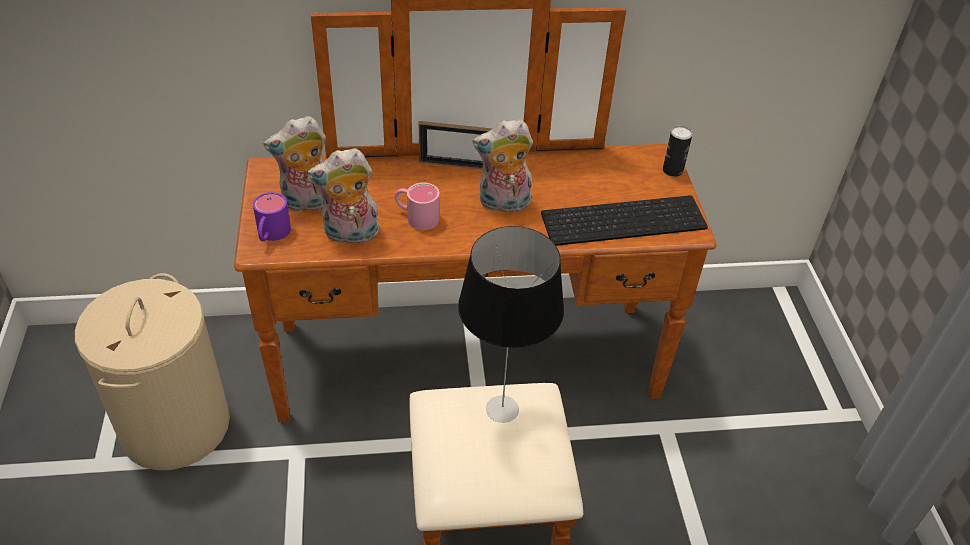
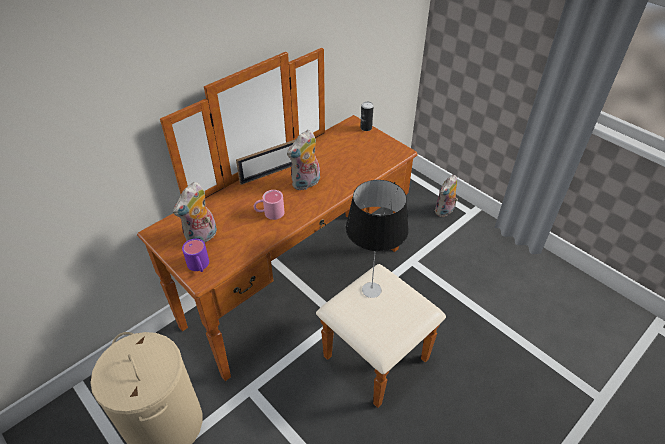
camera: 35 degrees left, 0 degrees up
plush toy [307,148,379,244] -> plush toy moved to [434,175,458,217]
keyboard [541,195,708,246] -> none

